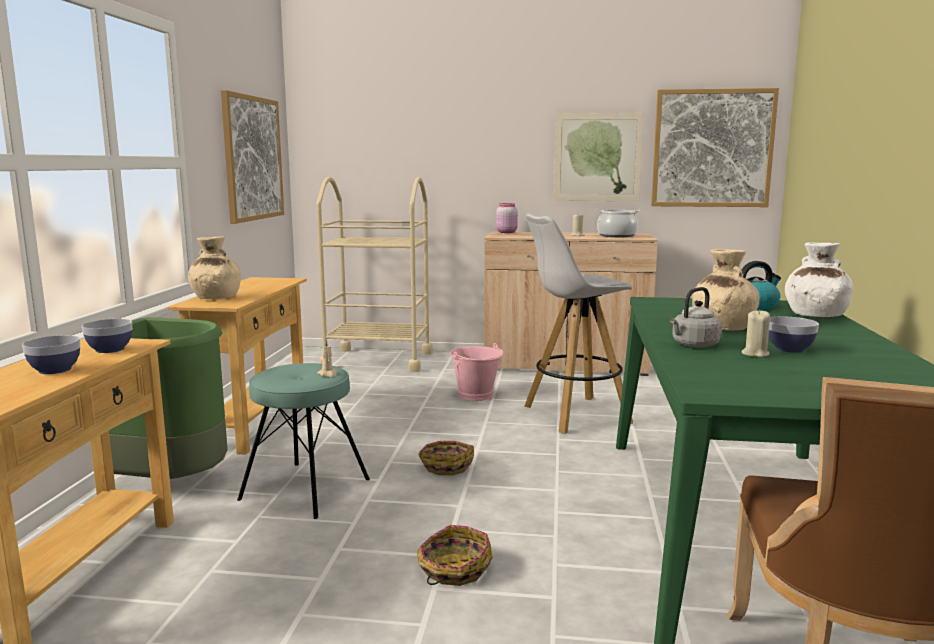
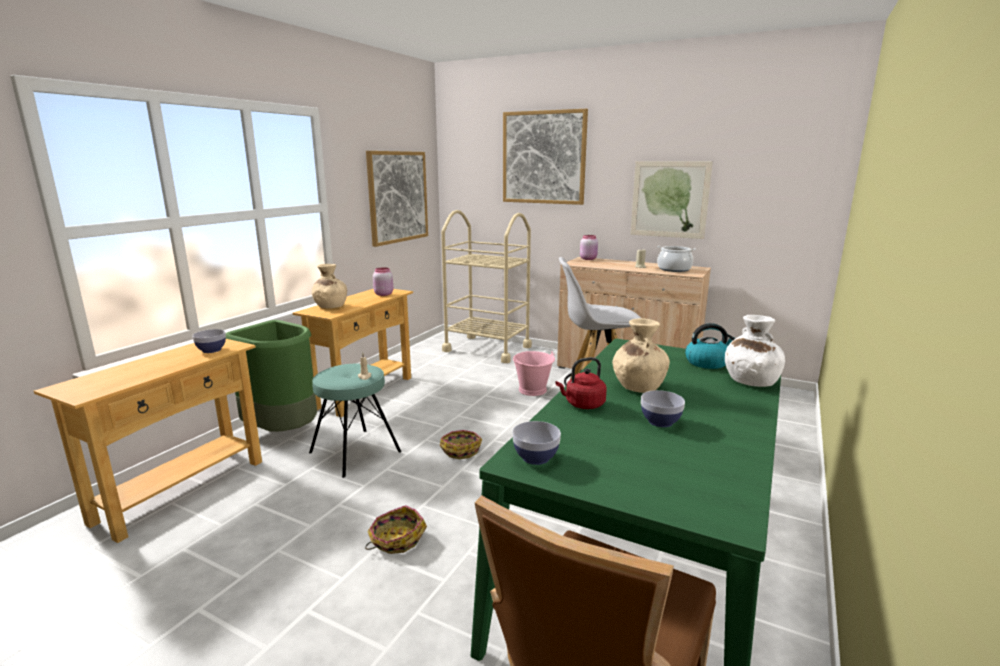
camera: 20 degrees right, 5 degrees up
bowl [22,335,80,374] -> bowl moved to [512,421,561,465]
picture [651,88,779,207] -> picture moved to [503,109,588,205]
grey kettle [669,287,722,348] -> red kettle [555,357,607,409]
beige candle [741,309,770,357] -> none
none -> pink jar [373,267,393,296]

